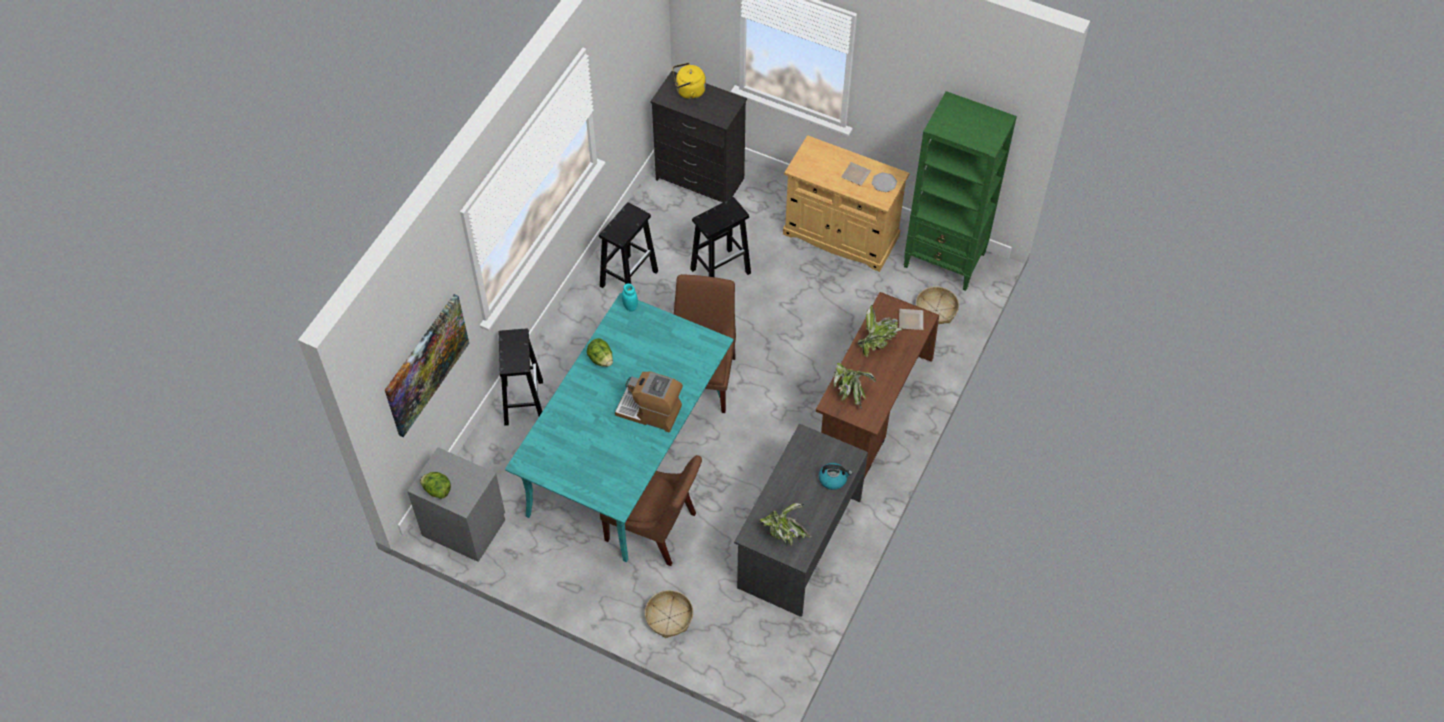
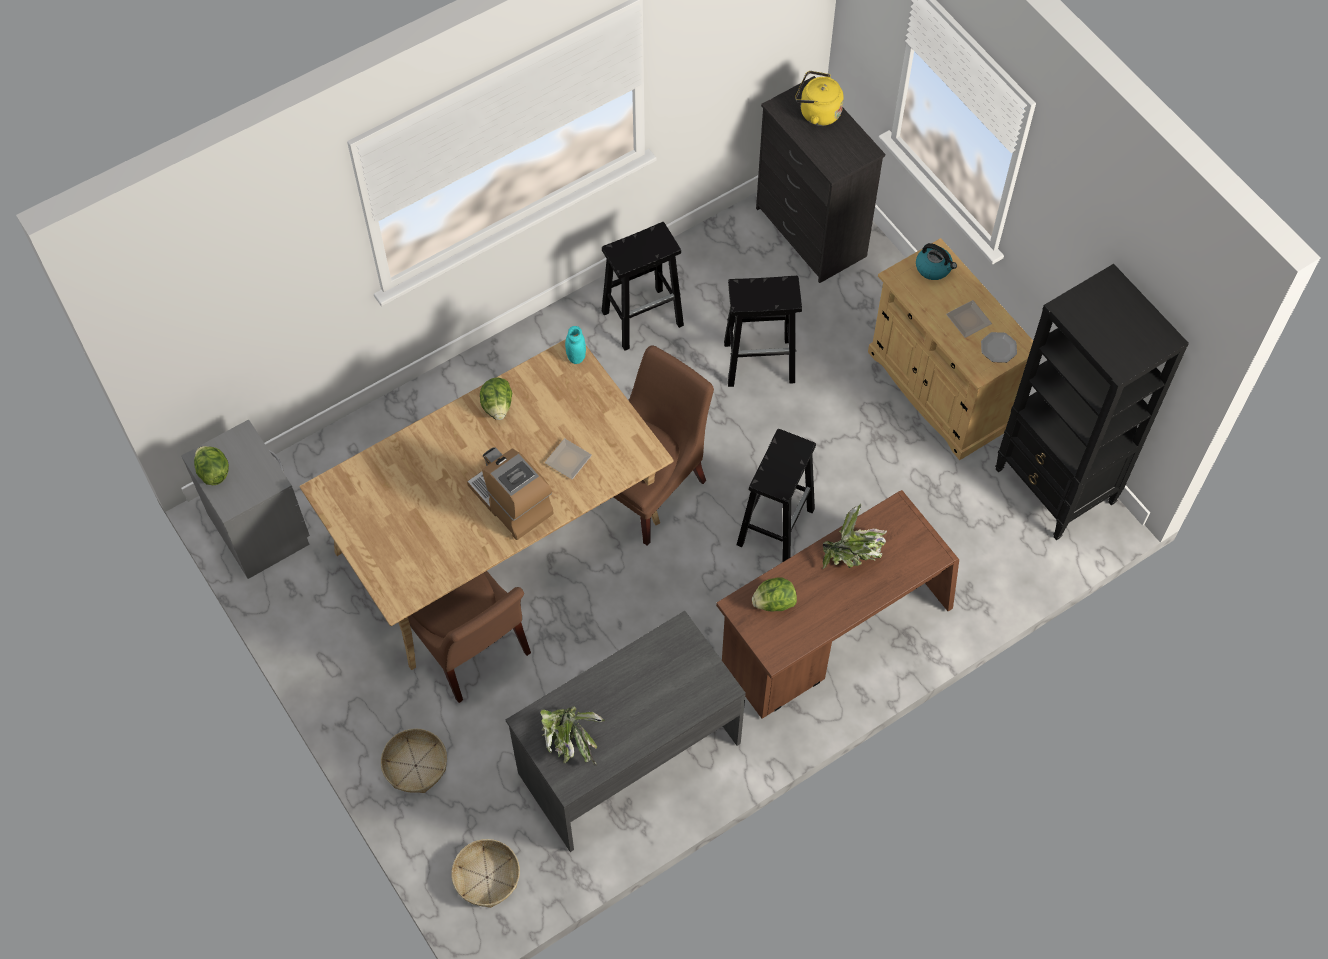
camera: 30 degrees right, 5 degrees up
picture [385,294,469,437] -> none
black stool [499,328,543,426] -> black stool moved to [737,429,816,562]
turquoise dining table [505,293,734,562] -> beige dining table [300,339,674,670]
kettle [819,463,852,490] -> kettle moved to [916,243,957,280]
potted plant [833,363,876,408] -> lettuce [752,577,797,611]
plate [899,309,924,330] -> plate moved to [545,438,592,479]
green bookcase [904,91,1017,291] -> black bookcase [995,264,1189,540]
basket [916,286,959,324] -> basket moved to [451,839,520,908]

